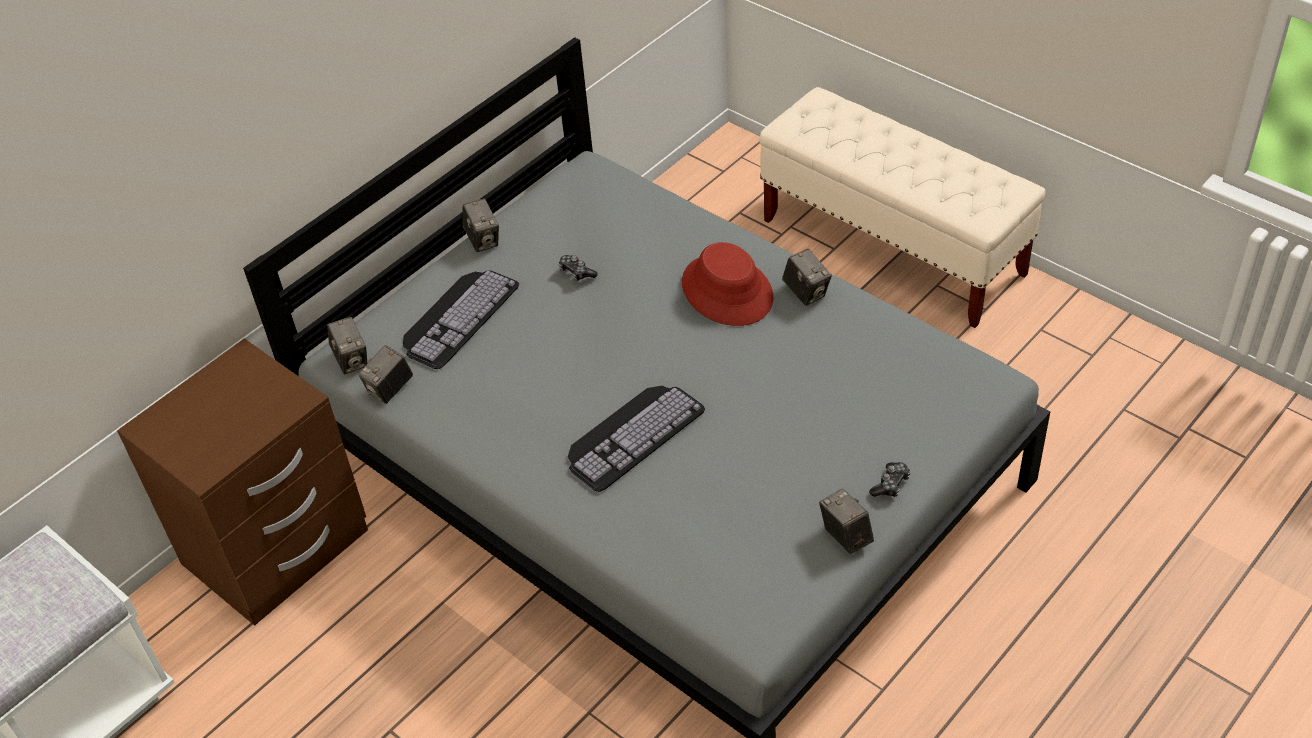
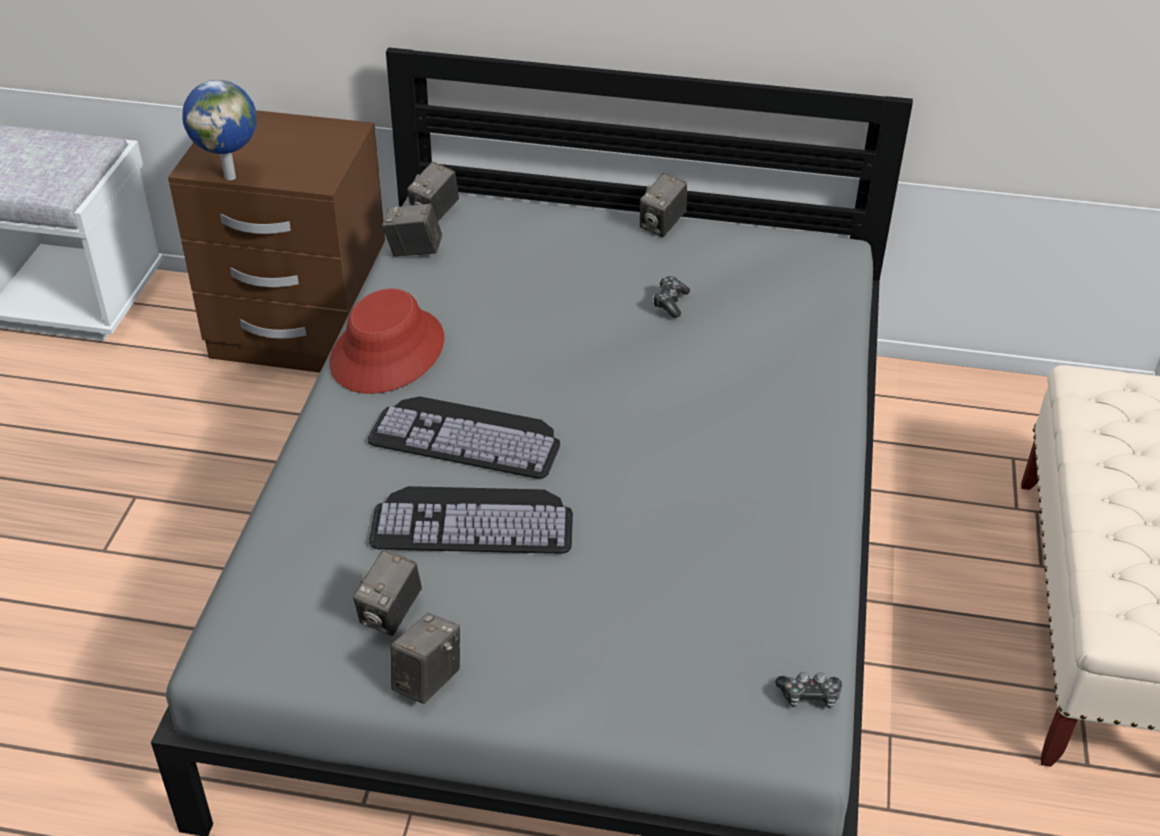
camera: 55 degrees right, 5 degrees down
keyboard [403,270,519,369] -> keyboard moved to [369,486,573,554]
red hat [682,242,773,326] -> red hat moved to [330,288,444,394]
camera [782,249,832,306] -> camera moved to [353,549,422,636]
game controller [869,462,911,497] -> game controller moved to [775,672,842,708]
none -> globe [182,80,257,180]

